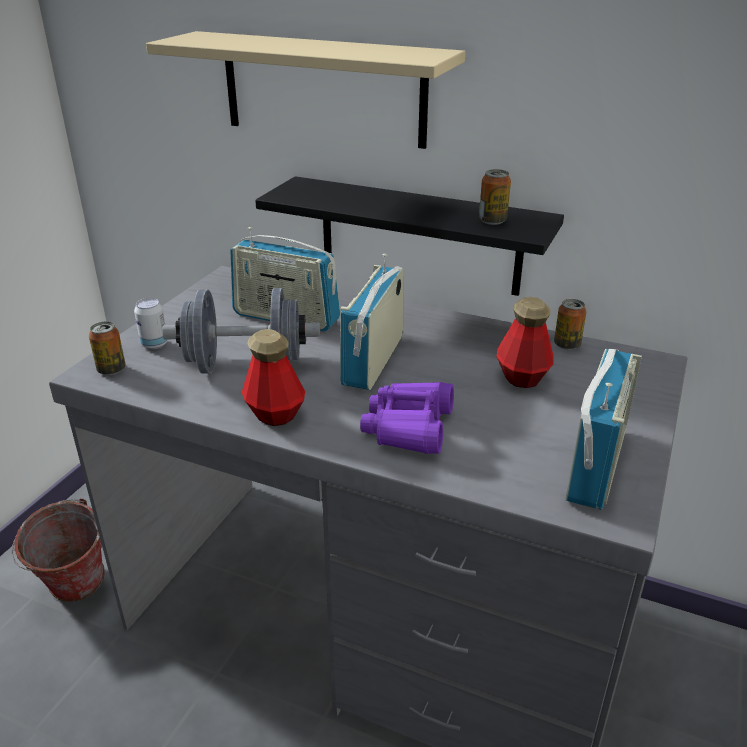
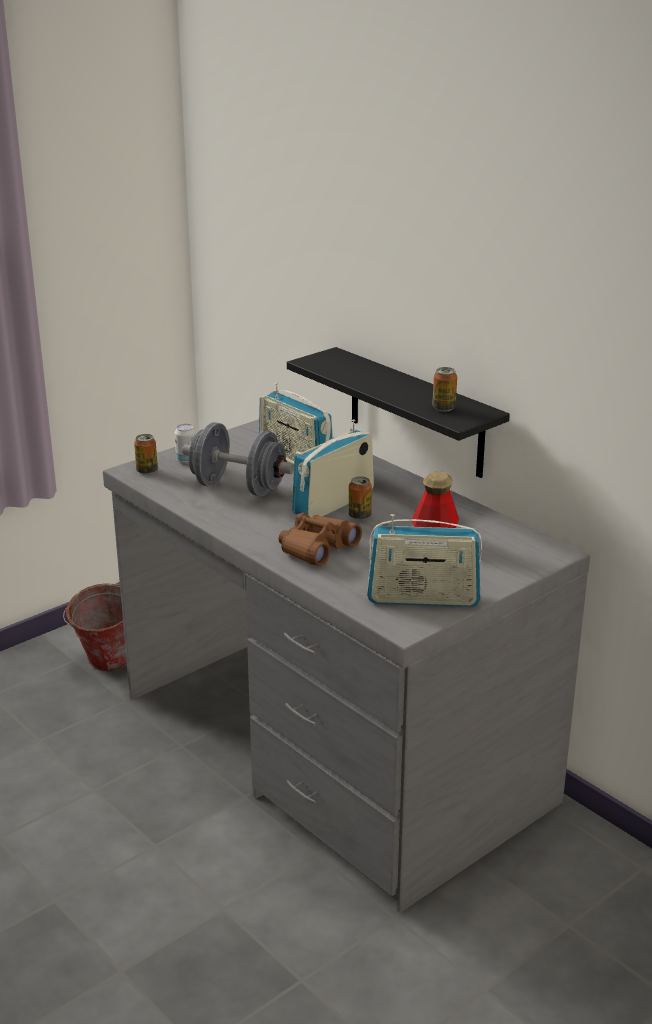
camera: 25 degrees right, 5 degrees down
beige shelf [146,31,465,149] -> none
bottle [242,329,305,426] -> none
purple binoculars [360,382,454,454] -> brown binoculars [279,513,362,566]
can [554,299,586,350] -> can moved to [349,476,372,520]
radio [566,348,642,510] -> radio turned 45 degrees clockwise [367,514,482,607]

